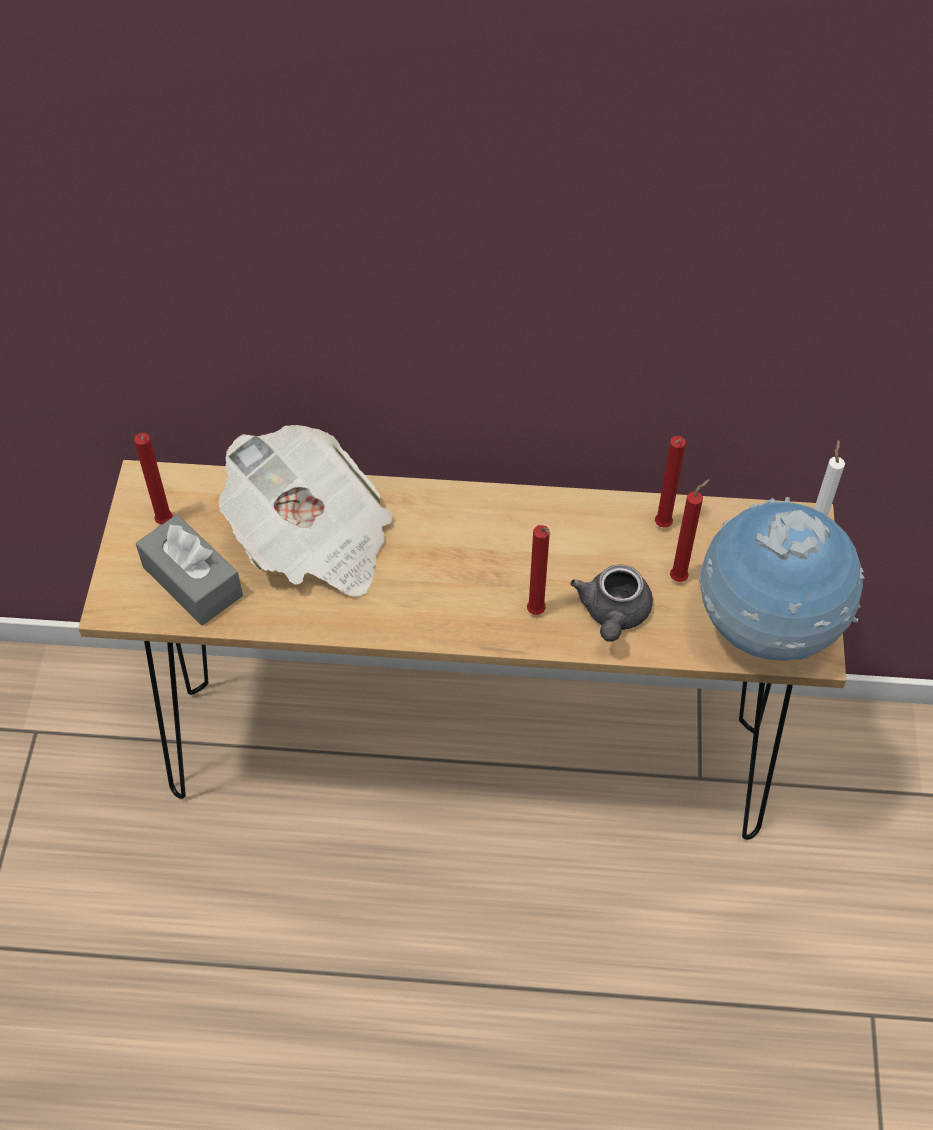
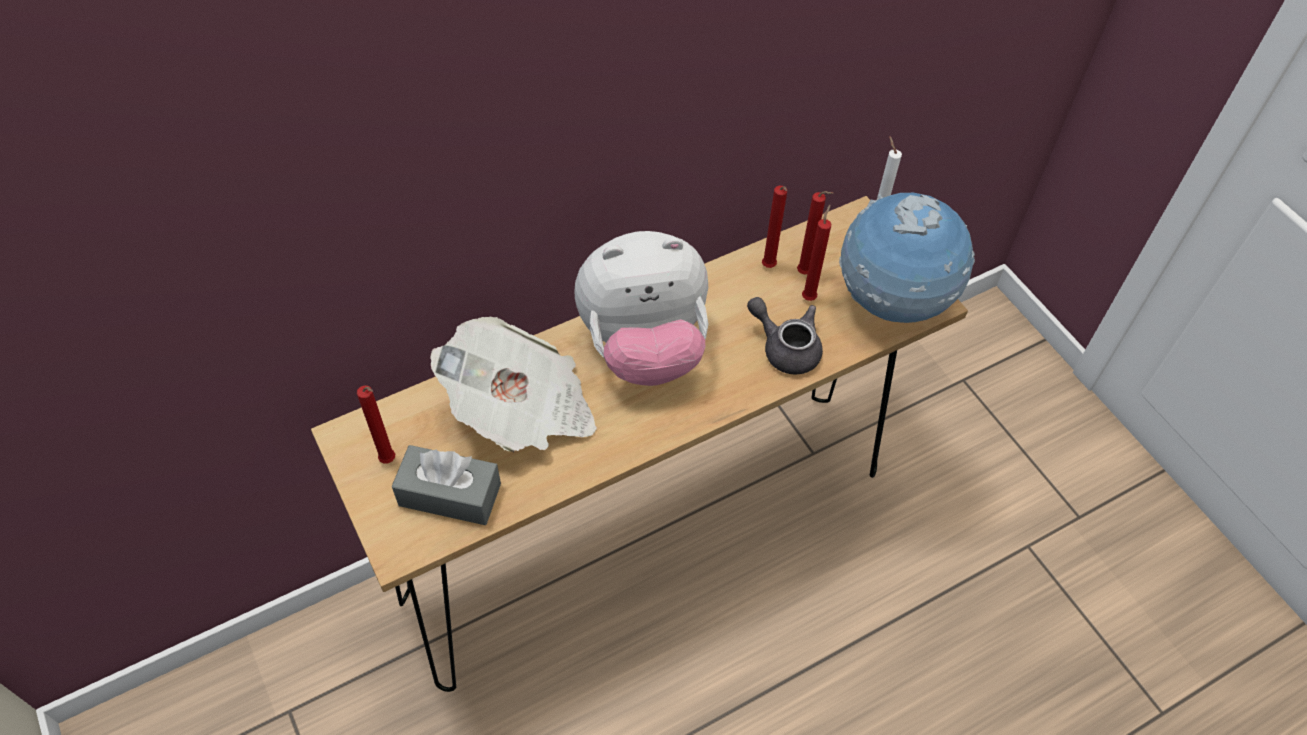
camera: 35 degrees left, 0 degrees up
red candle [527,525,550,615] -> red candle moved to [797,191,834,275]
grey teapot [570,564,653,642] -> grey teapot turned 150 degrees clockwise [747,297,823,374]
none -> plush toy [575,231,708,386]

